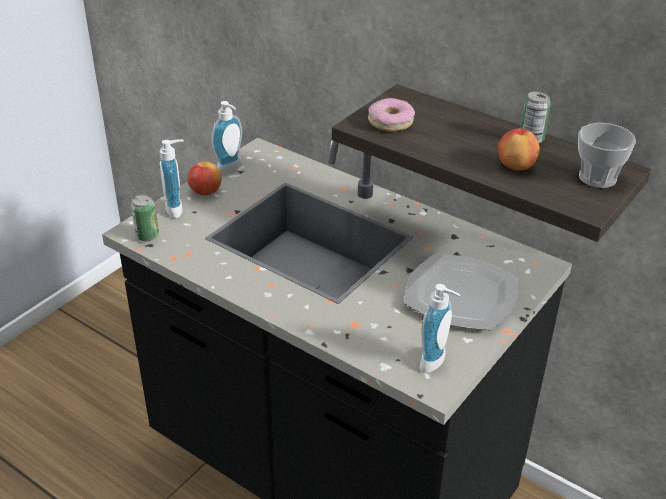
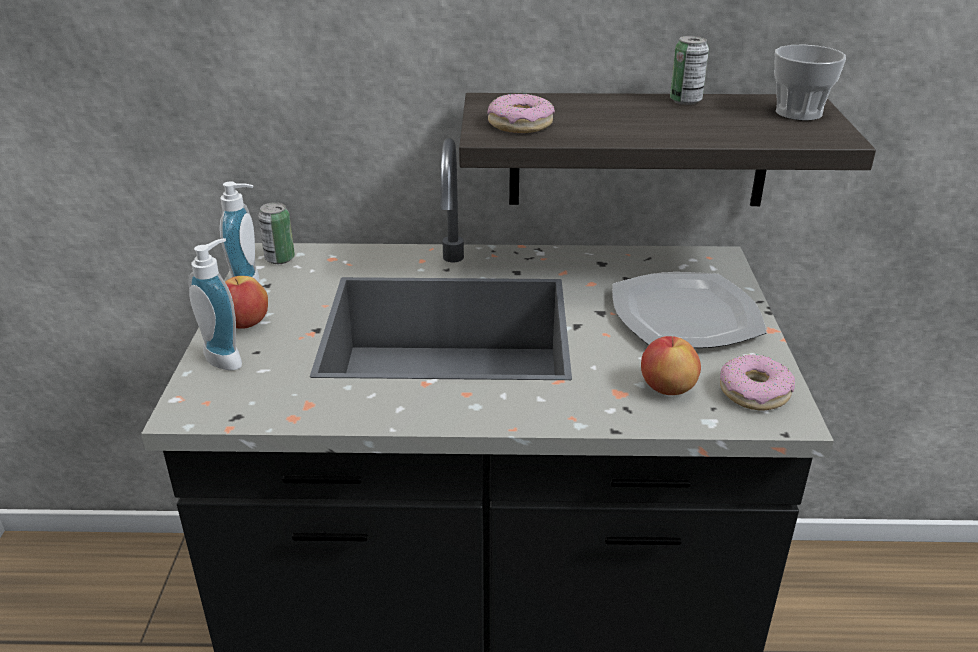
camera: 35 degrees left, 5 degrees down
can [131,195,159,241] -> can moved to [258,202,295,264]
soap dispenser [420,284,460,373] -> donut [720,354,795,410]
apple [498,127,540,171] -> apple moved to [641,336,701,395]

